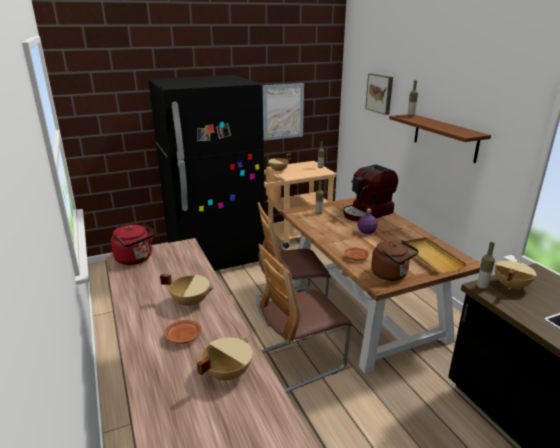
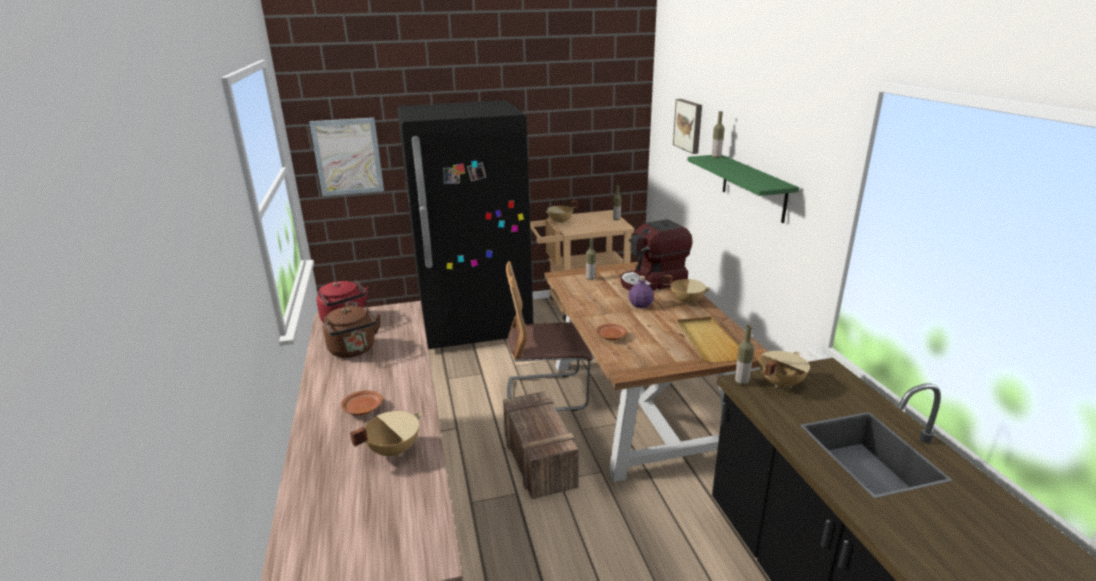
camera: 10 degrees right, 0 degrees up
beige cooking pot [160,274,214,308] -> beige cooking pot moved to [663,275,711,305]
chair [259,244,352,393] -> crate [503,391,579,499]
picture [263,83,304,141] -> picture moved to [309,118,384,196]
brown kettle [371,240,419,281] -> brown kettle moved to [323,306,381,358]
brown shelf [389,114,491,163] -> green shelf [687,155,799,223]

